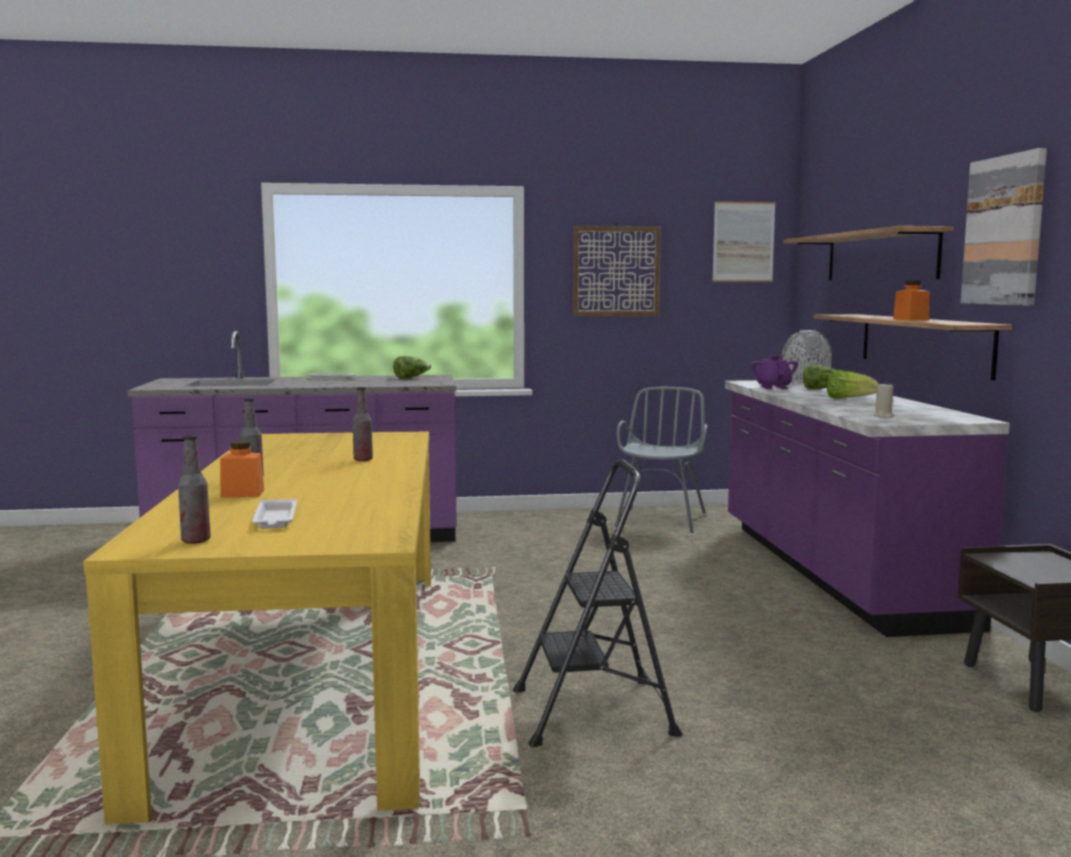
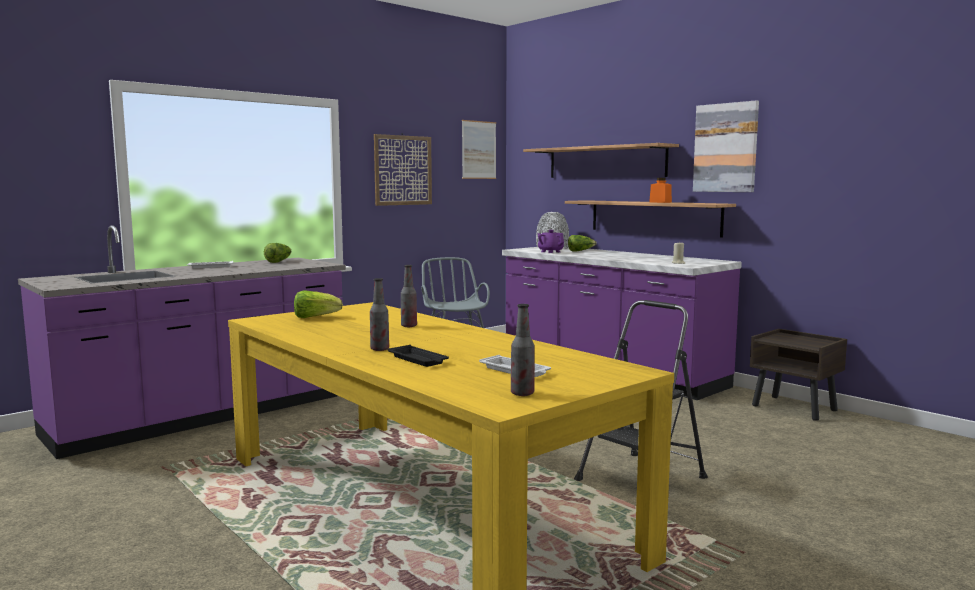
camera: 35 degrees left, 0 degrees up
orange jar [220,441,264,498] -> black tray [388,345,449,367]
lettuce [827,370,879,399] -> lettuce moved to [294,290,343,318]

